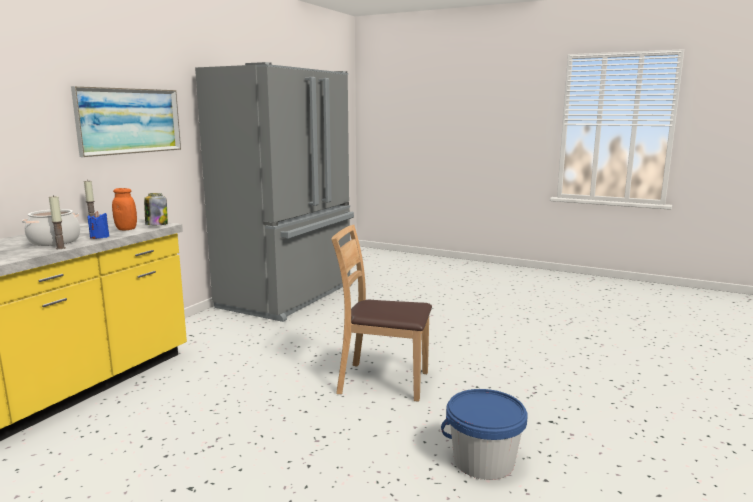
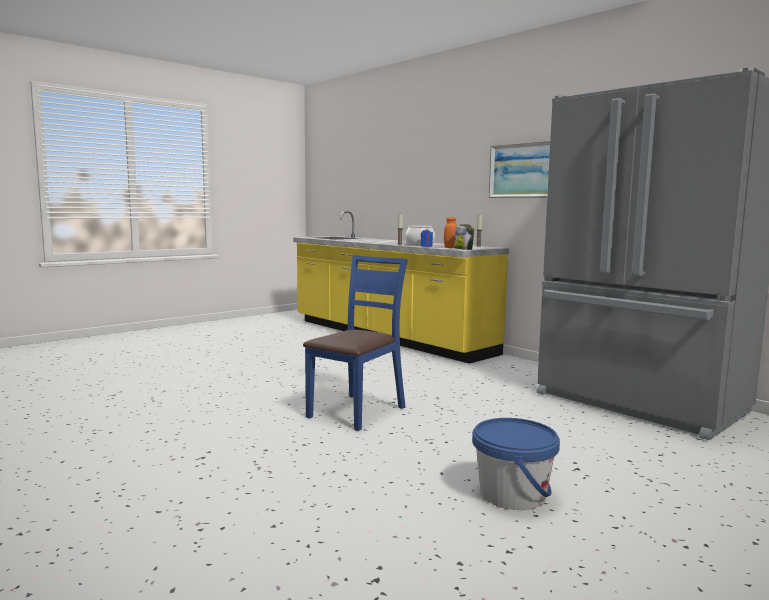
camera: 110 degrees right, 5 degrees down
brown chair [331,225,432,402] -> blue chair [303,255,408,431]
blue bucket [441,389,527,480] -> blue bucket moved to [472,418,560,510]

